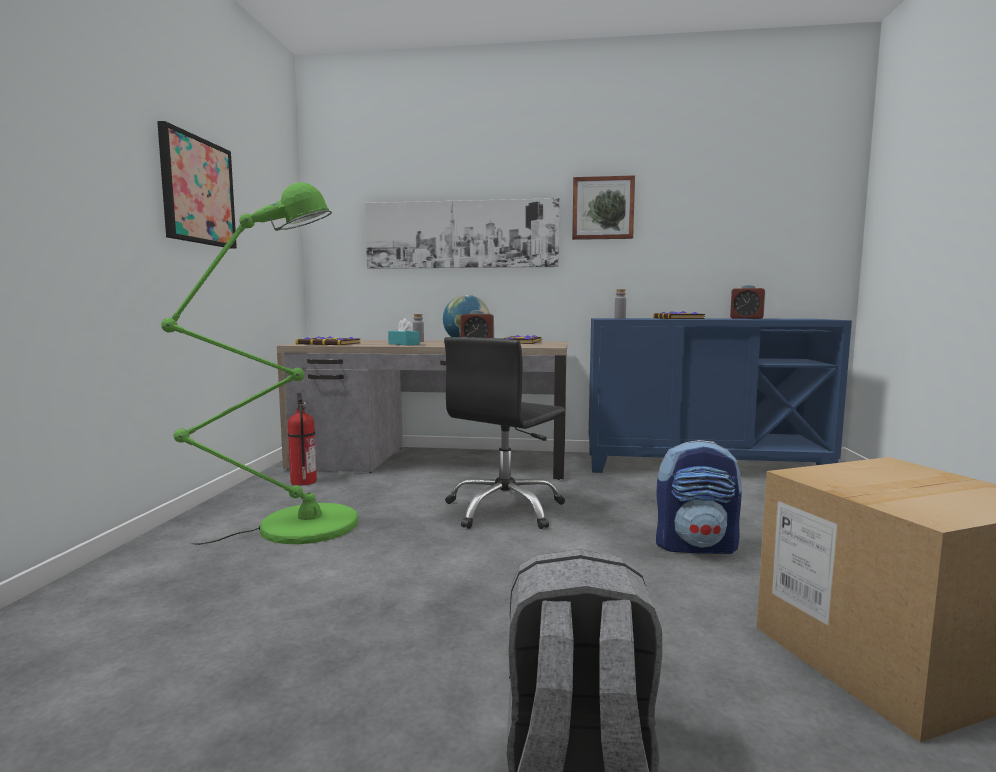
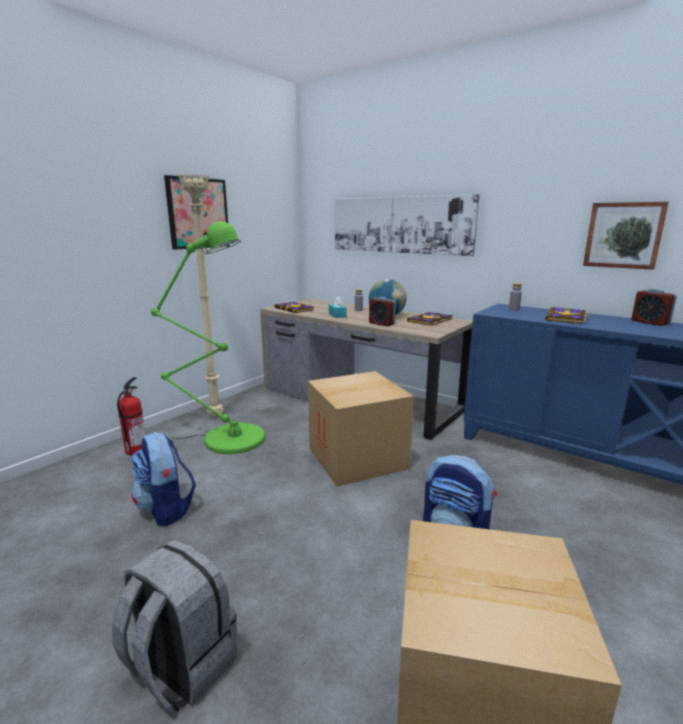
camera: 30 degrees right, 10 degrees up
fire extinguisher [288,393,317,485] -> fire extinguisher moved to [117,377,146,455]
black office chair [444,337,565,529] -> cardboard box [308,371,414,487]
picture [572,175,635,240] -> picture moved to [583,202,669,270]
none -> backpack [131,432,196,526]
none -> beige floor lamp [177,174,223,417]

